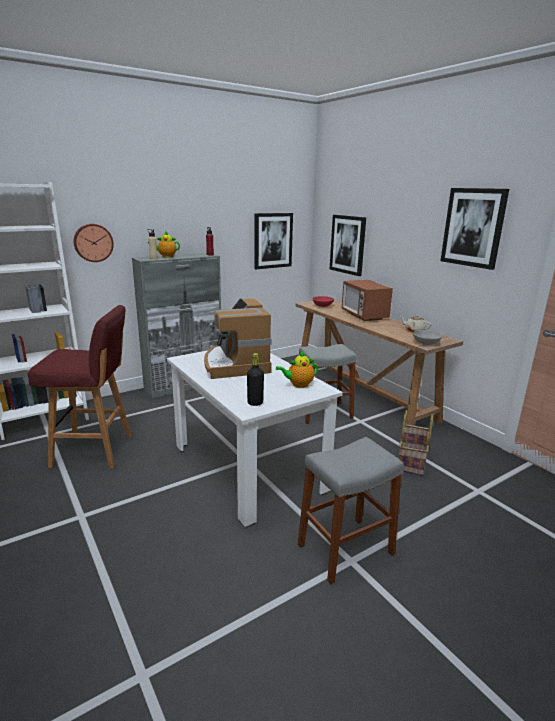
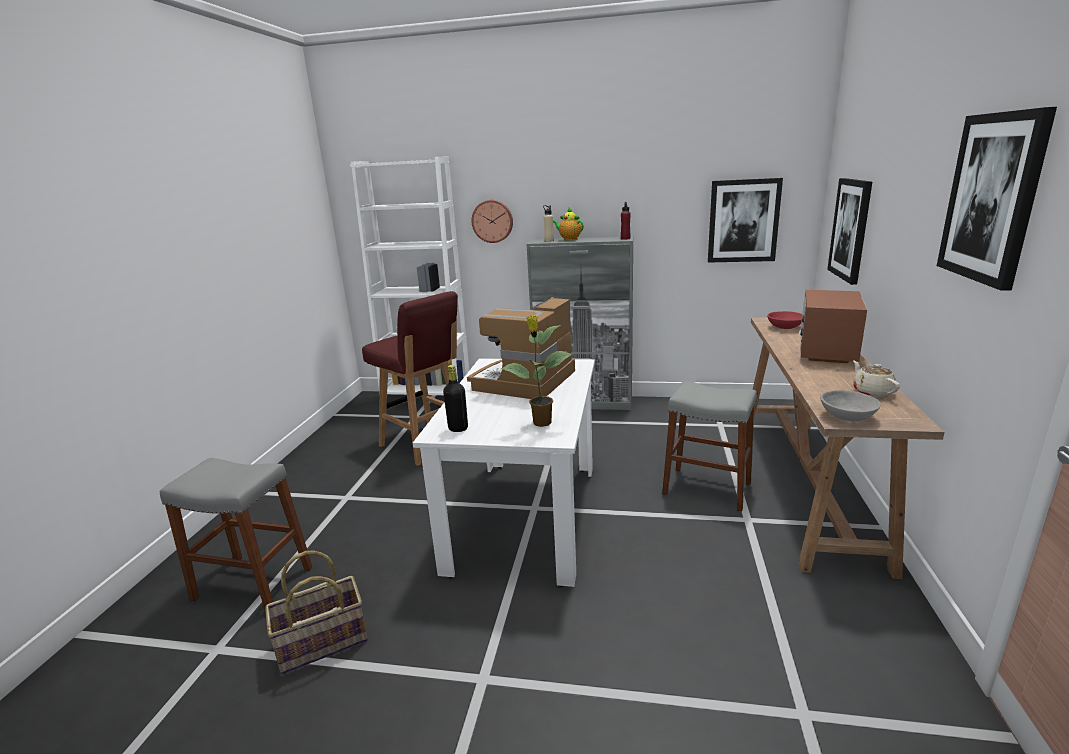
camera: 45 degrees right, 0 degrees up
teapot [276,351,318,388] -> potted plant [500,315,572,427]
grey stool [298,437,404,584] -> grey stool moved to [160,458,312,612]
basket [398,410,433,476] -> basket moved to [265,551,368,674]

